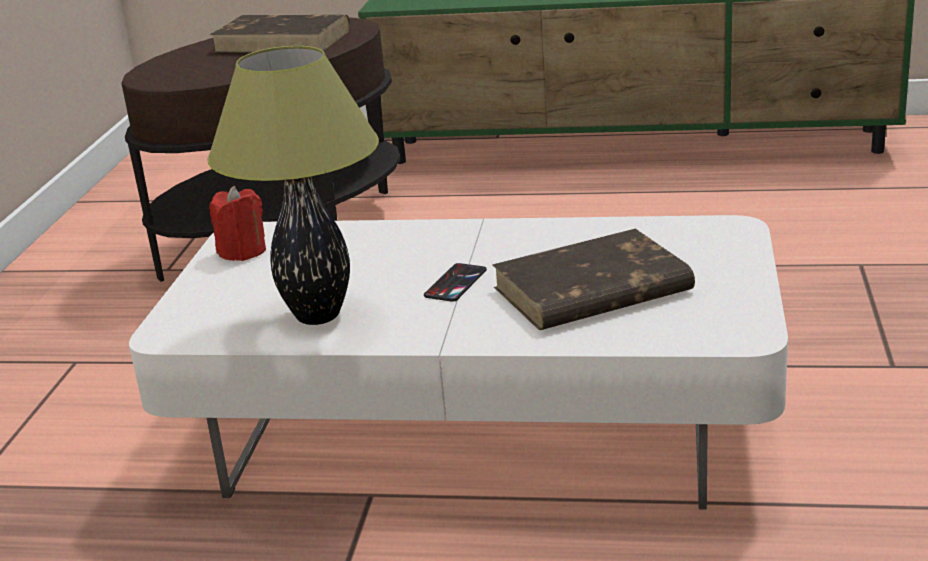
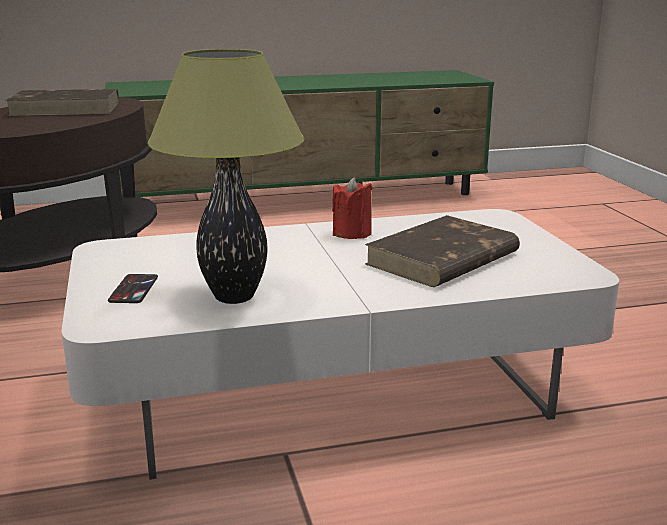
camera: 25 degrees left, 5 degrees down
red candle [209,186,266,261] -> red candle moved to [332,177,373,239]
phone [424,263,487,302] -> phone moved to [108,274,158,303]

